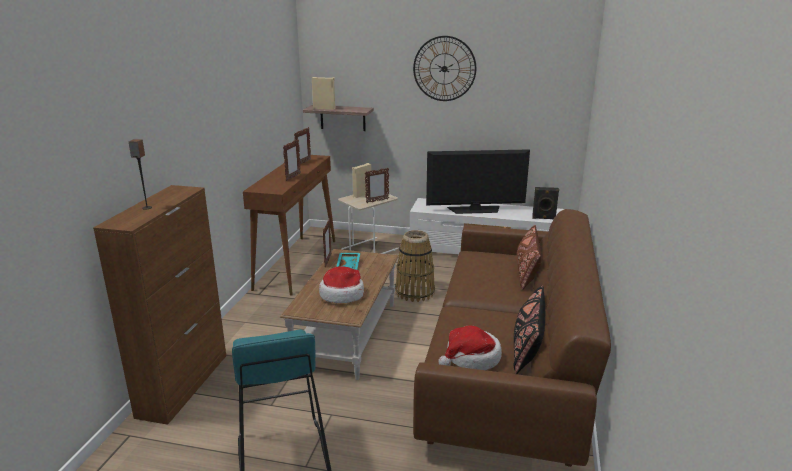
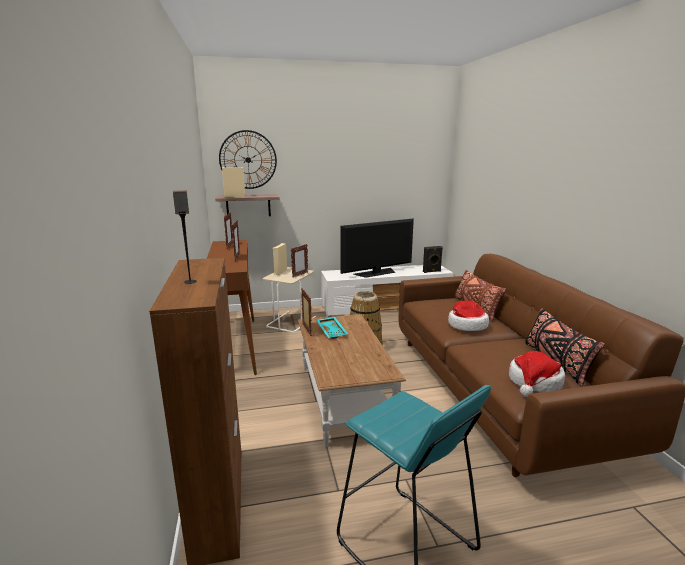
camera: 25 degrees left, 5 degrees down
hat [319,266,364,303] -> hat moved to [448,301,489,331]
wall clock [413,36,476,101] -> wall clock moved to [219,130,277,189]

